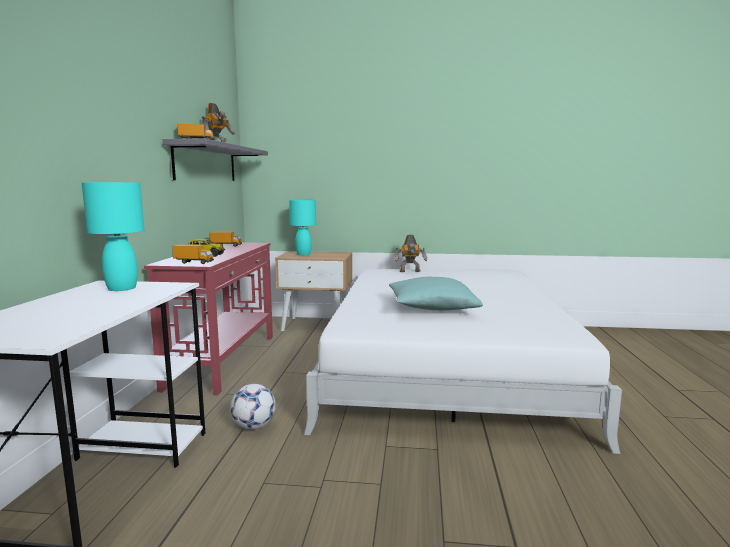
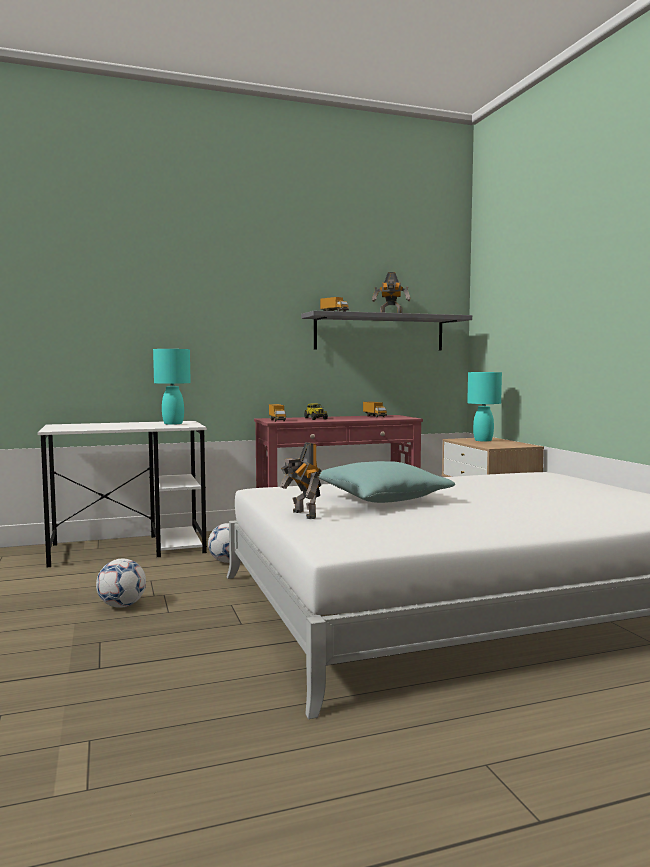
camera: 65 degrees right, 5 degrees down
toy robot [394,235,427,272] -> toy robot moved to [280,442,322,519]
none -> football [96,559,146,608]

